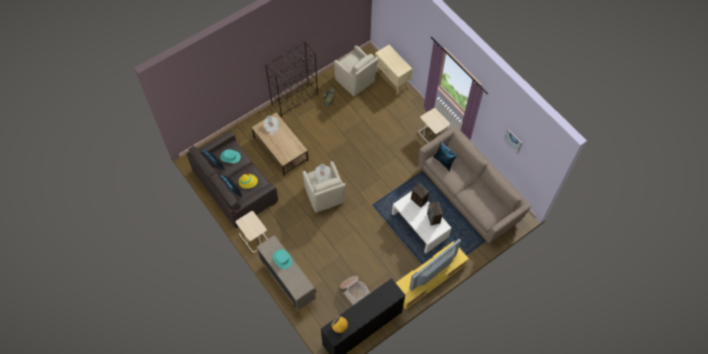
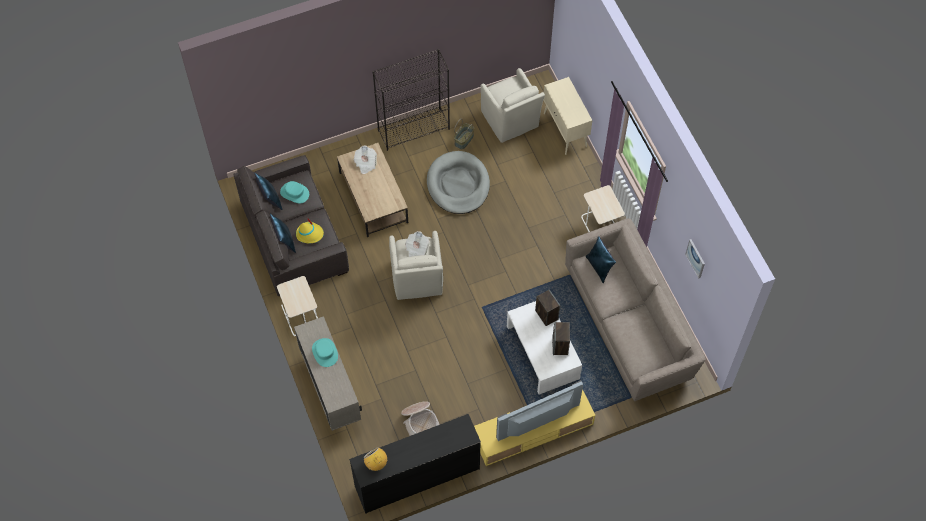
camera: 15 degrees right, 0 degrees up
none -> grey dog bed [427,151,490,214]

